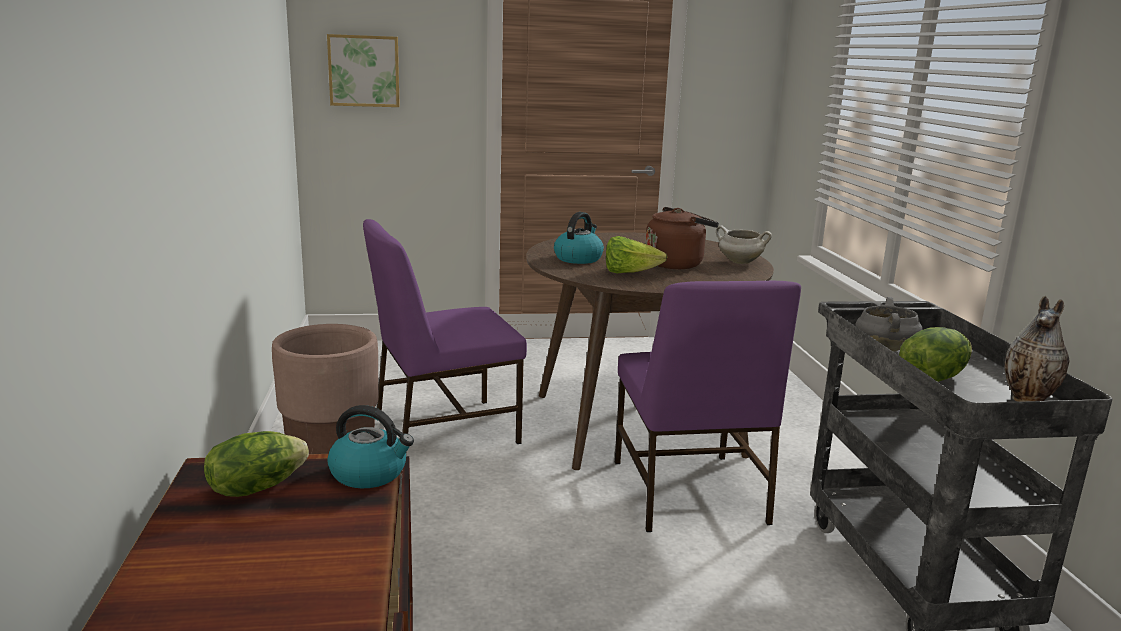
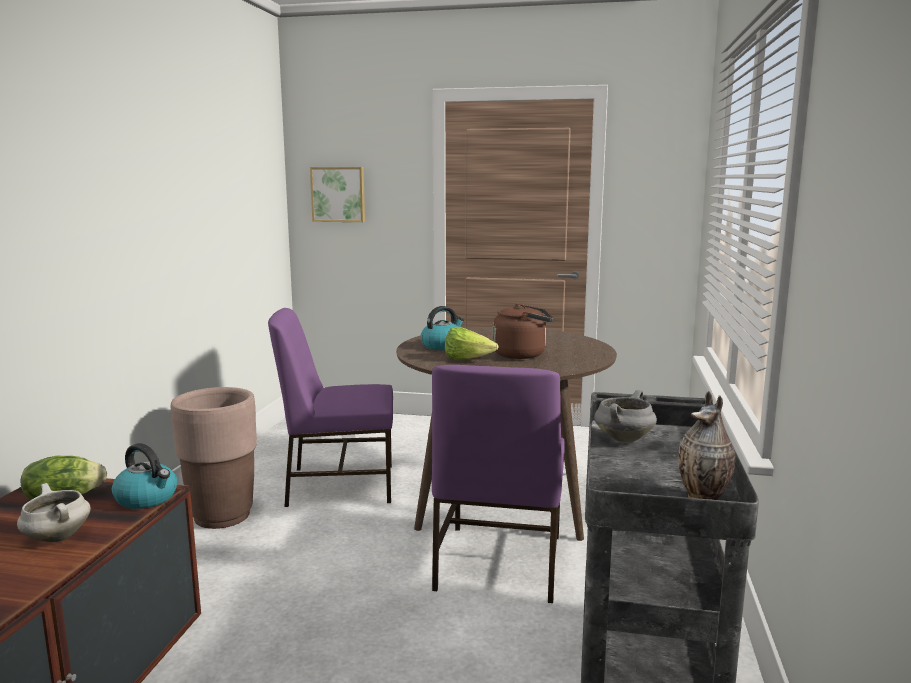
camera: 20 degrees right, 5 degrees down
white cooking pot [716,225,772,264] -> white cooking pot moved to [17,483,91,543]
lettuce [899,327,972,382] -> none

